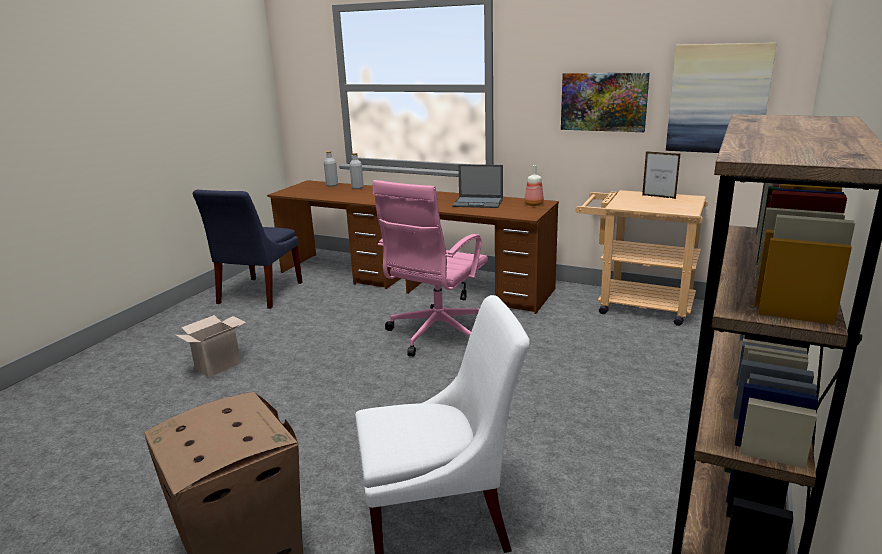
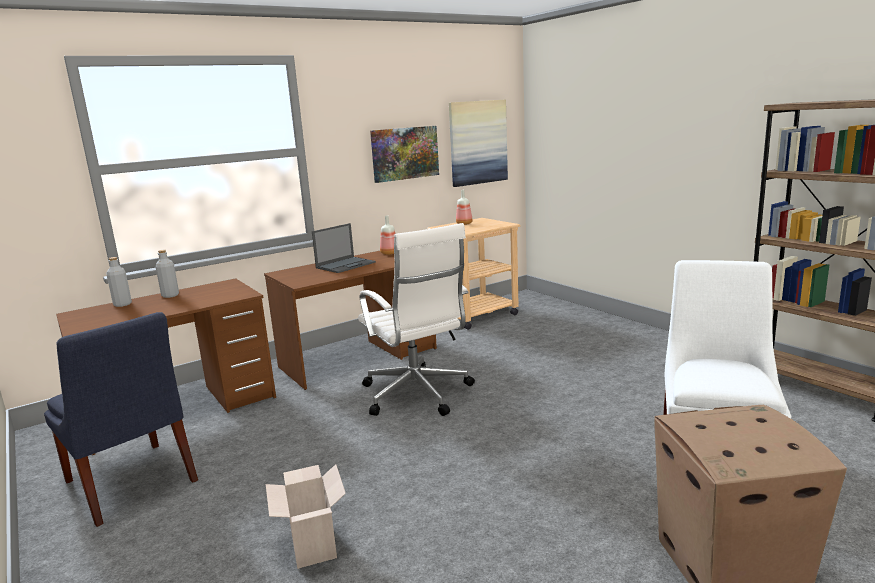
camera: 60 degrees left, 5 degrees down
pink office chair [373,180,488,356] -> white office chair [358,223,475,416]
picture frame [642,151,680,199] -> bottle [456,190,472,225]

